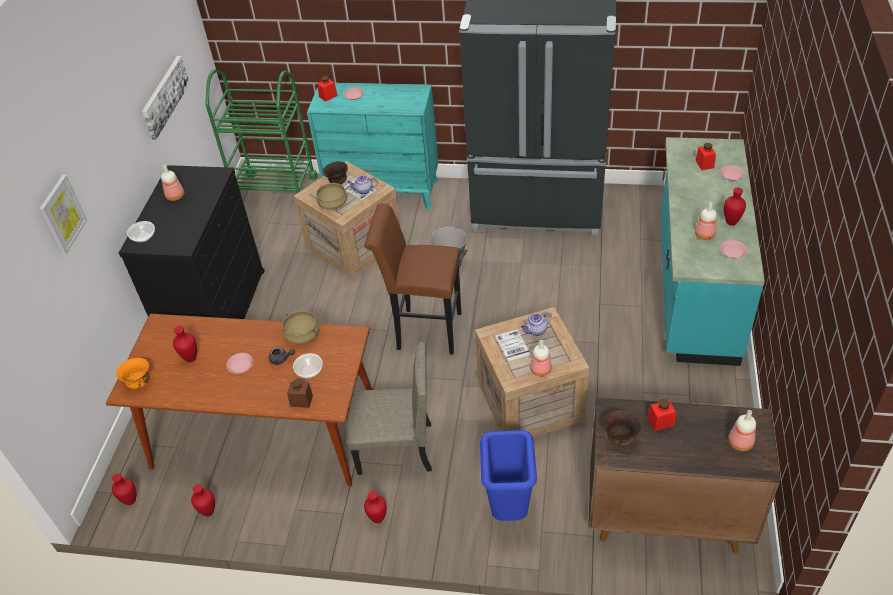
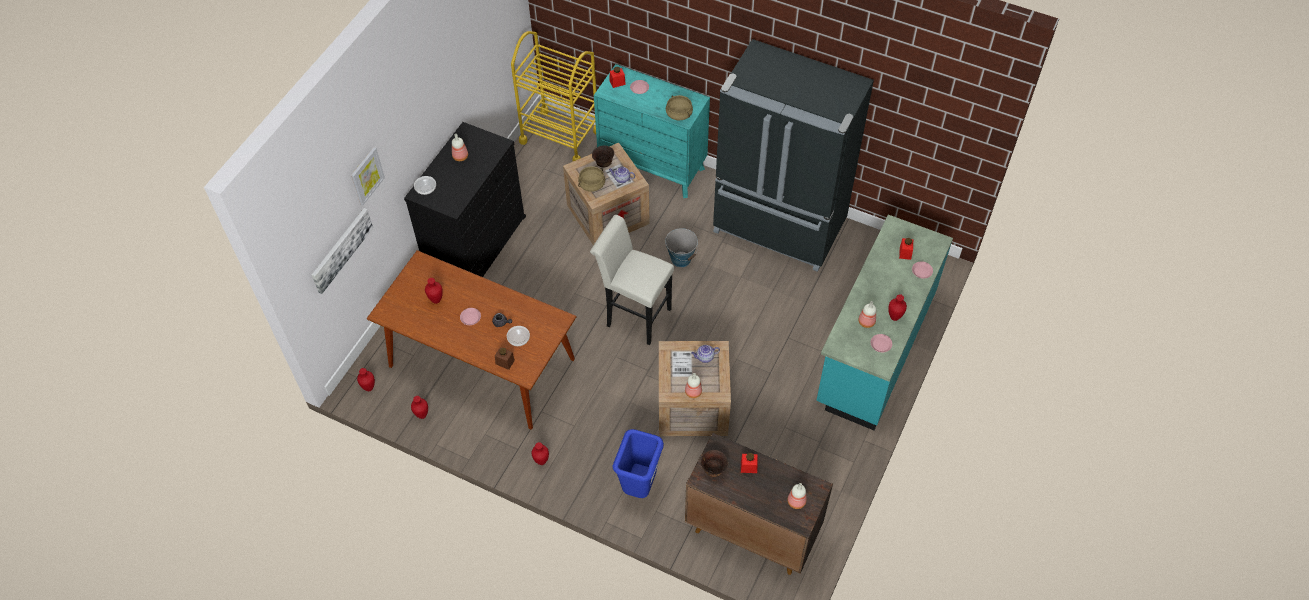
camera: 15 degrees right, 10 degrees up
orange bowl [116,358,149,389] -> none
picture [142,56,190,140] -> picture moved to [312,208,373,294]
green cart [205,69,318,193] -> yellow cart [511,31,596,162]
beige cooking pot [282,310,320,344] -> beige cooking pot moved to [666,95,693,120]
beige chair [347,342,432,475] -> none
brown stool [364,203,462,355] -> white stool [590,215,674,345]

